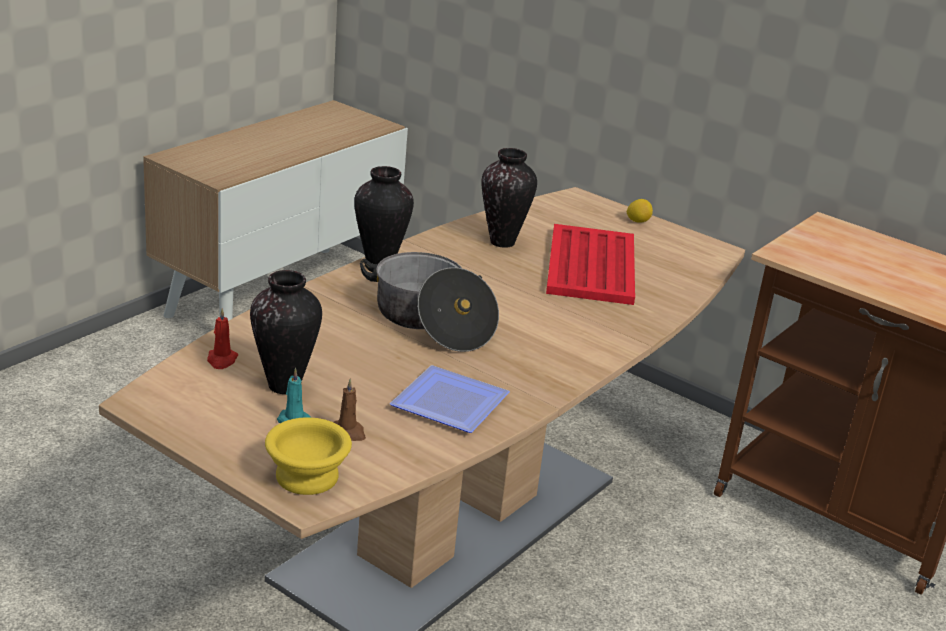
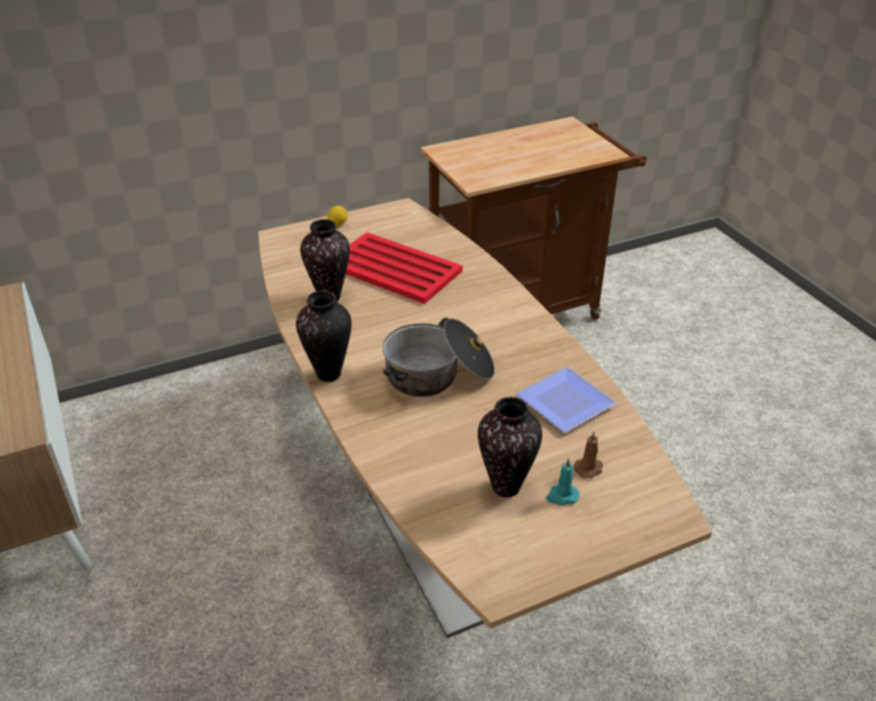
camera: 60 degrees left, 10 degrees up
red candle [207,308,238,369] -> none
yellow bowl [265,417,352,495] -> none

